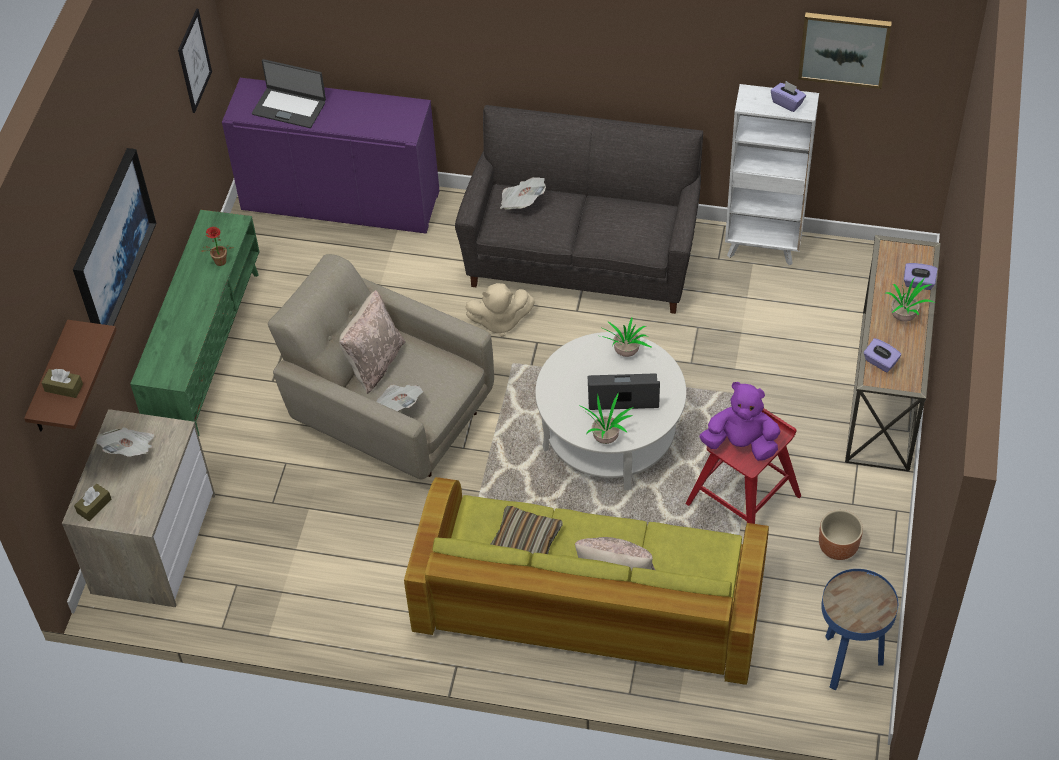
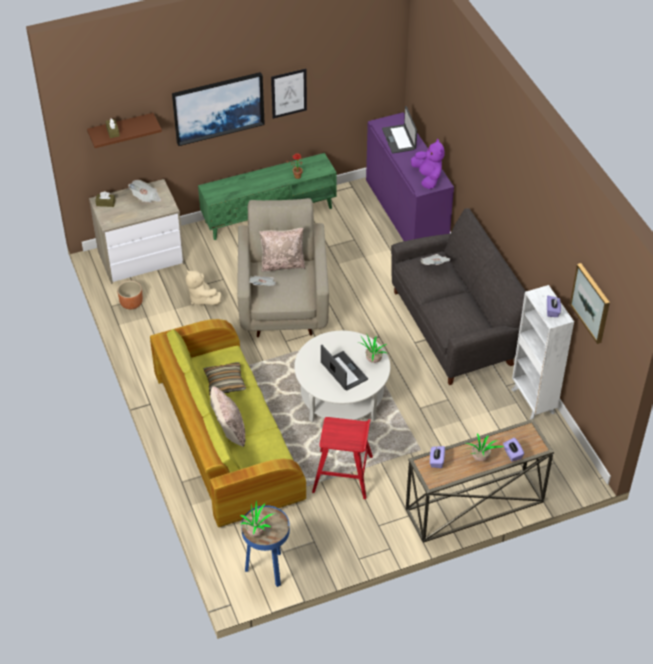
camera: 55 degrees right, 5 degrees down
picture [178,8,212,113] -> picture moved to [271,68,307,119]
beige plush toy [466,283,535,337] -> beige plush toy moved to [186,269,221,305]
potted plant [581,392,633,444] -> potted plant moved to [240,501,276,536]
purple plush toy [700,382,781,461] -> purple plush toy moved to [411,139,444,189]
brown planter [819,510,863,560] -> brown planter moved to [117,281,143,309]

